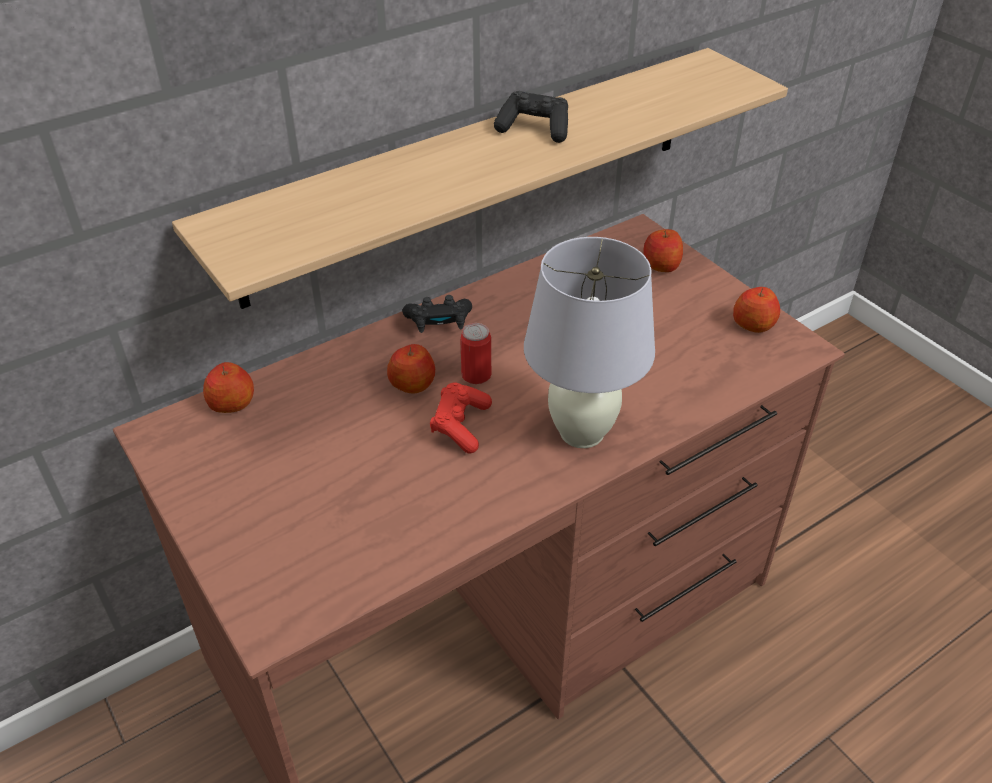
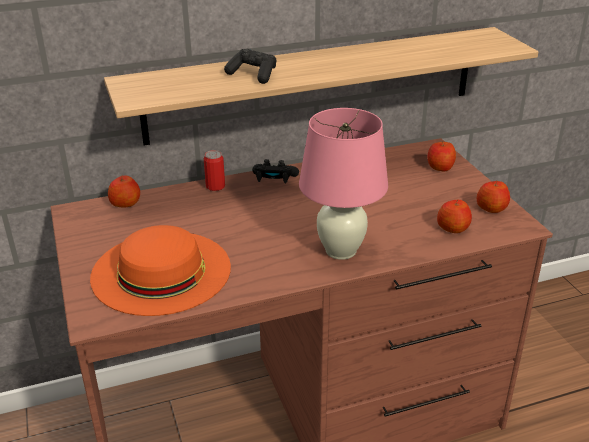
camera: 15 degrees right, 10 degrees down
apple [387,344,435,393] -> apple moved to [437,199,472,233]
red game controller [430,383,492,454] -> none
can [460,323,491,384] -> can moved to [204,150,225,191]
black game controller [494,91,568,143] -> black game controller moved to [224,49,276,84]
white table lamp [524,237,655,448] -> pink table lamp [299,108,388,260]
none -> orange hat [90,225,231,316]

